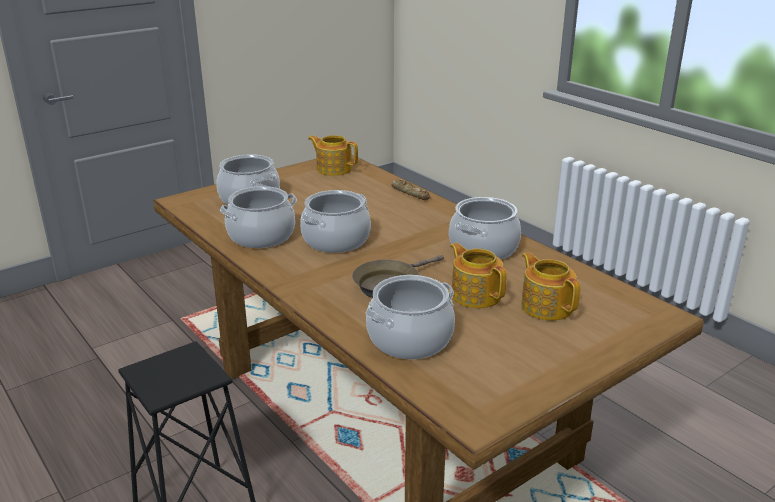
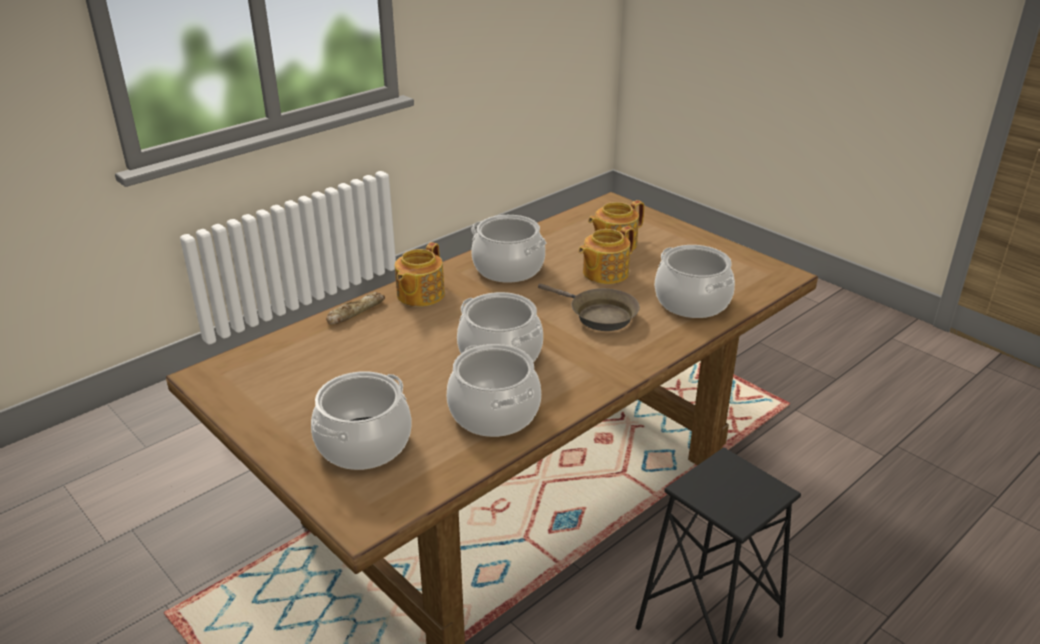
camera: 95 degrees left, 5 degrees up
teapot [308,135,358,176] -> teapot moved to [395,242,445,307]

